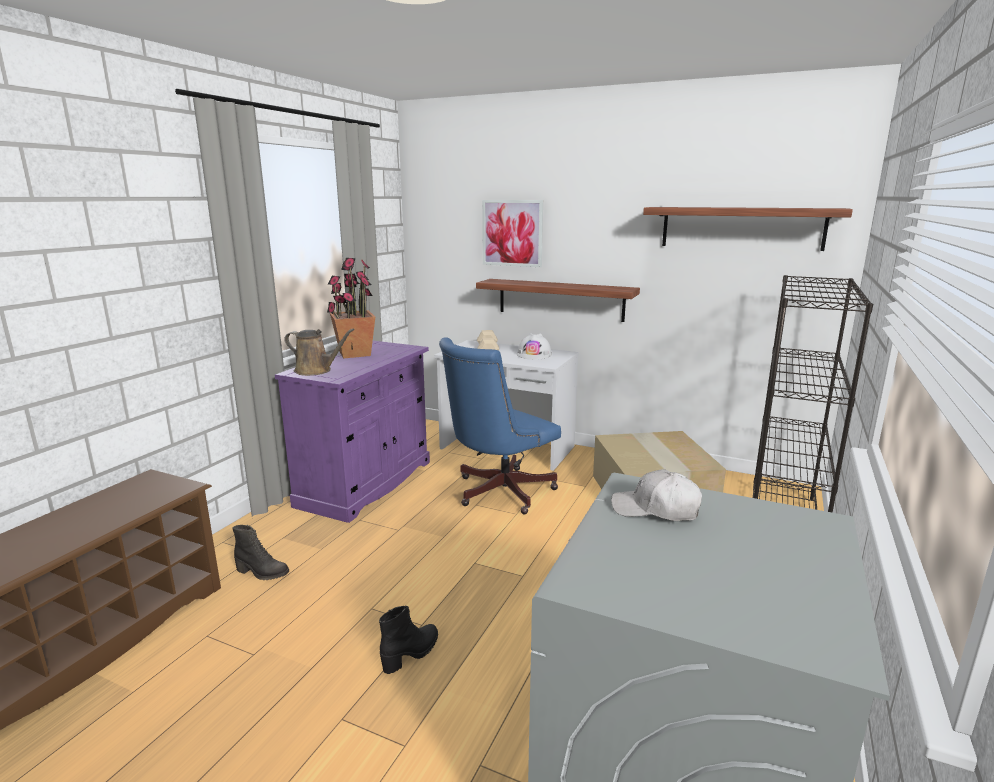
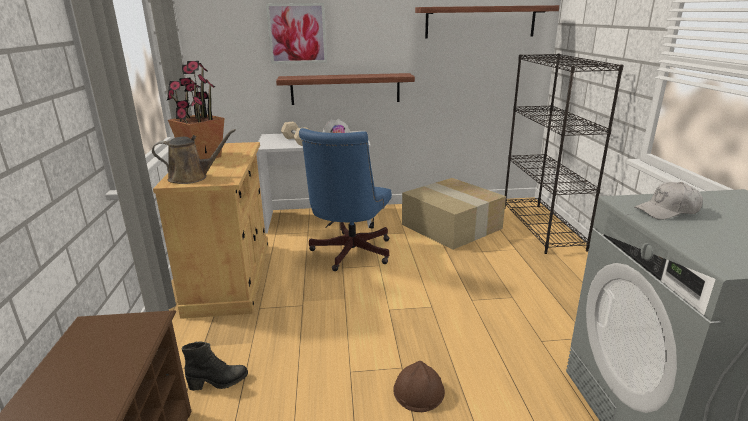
camera: 30 degrees left, 5 degrees up
purple cabinet [275,341,430,523] -> beige cabinet [153,142,269,319]
black boot [379,606,438,674] -> brown hard hat [393,361,445,412]

